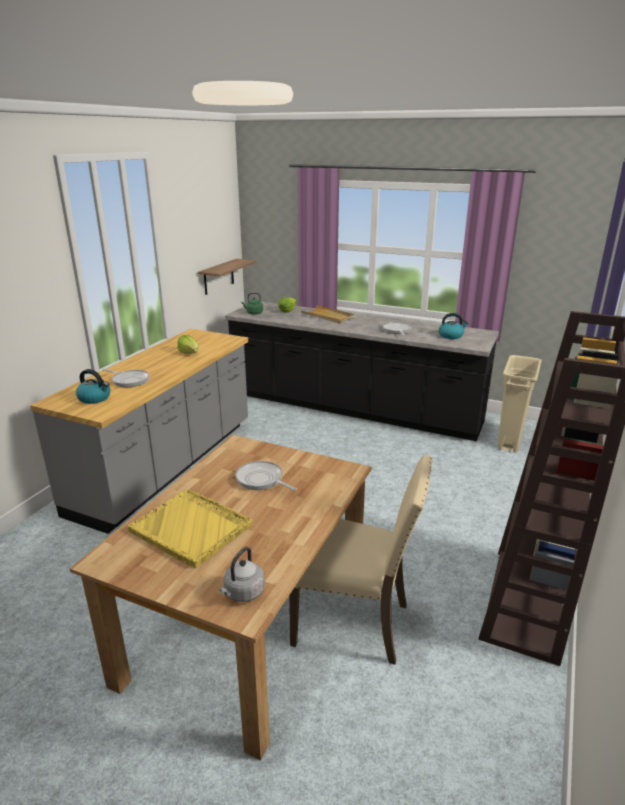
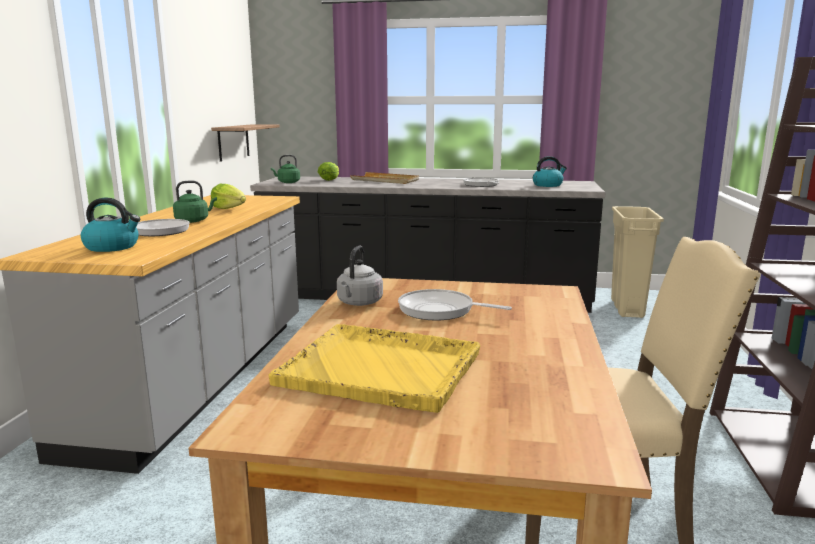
camera: 15 degrees left, 10 degrees down
grey kettle [219,547,265,602] -> grey kettle moved to [337,245,383,306]
none -> green kettle [173,181,217,223]

